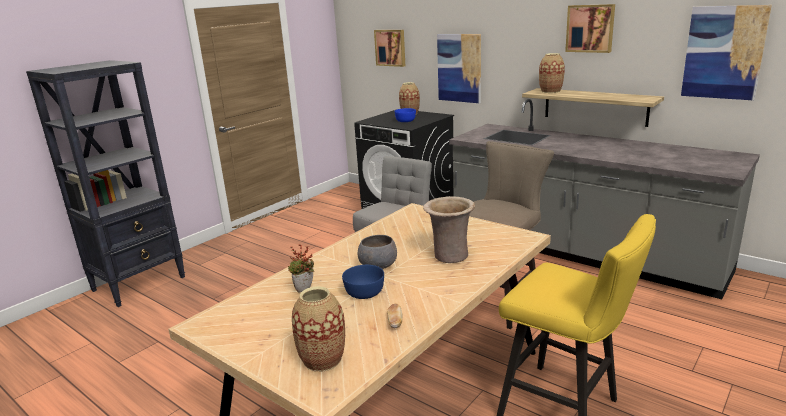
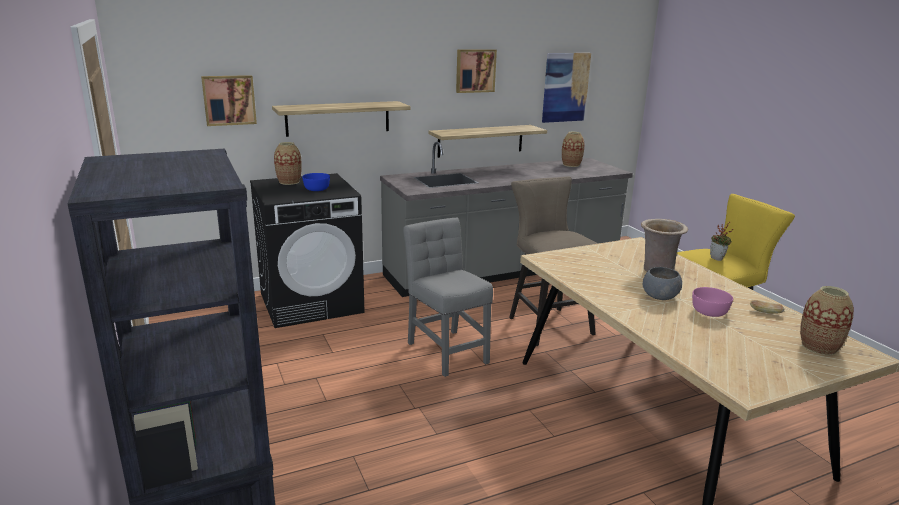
camera: 65 degrees left, 0 degrees up
potted plant [288,244,314,292] -> potted plant moved to [710,222,733,261]
blue bowl [342,265,384,299] -> pink bowl [692,287,733,317]
picture [437,34,481,103] -> shelf [272,101,411,137]
vase [539,53,565,93] -> vase moved to [562,132,585,167]

